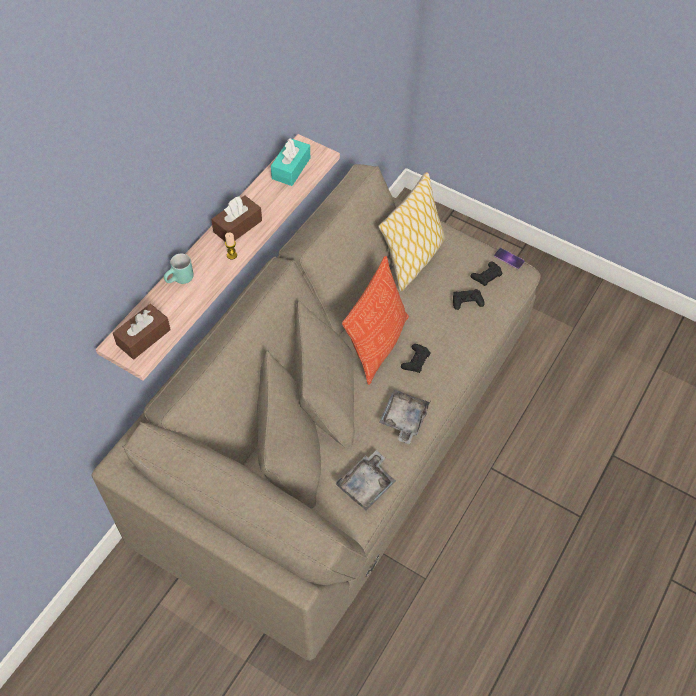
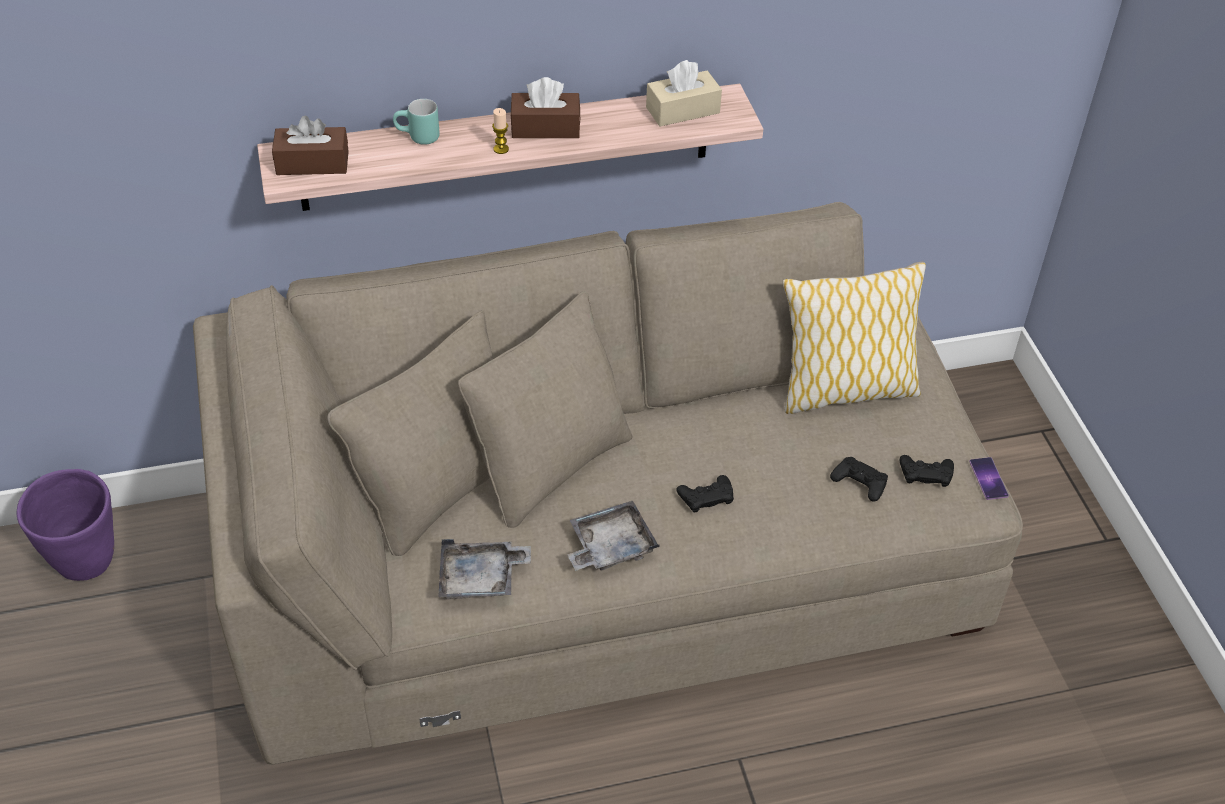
camera: 45 degrees right, 10 degrees down
turquoise tissue box [271,138,310,186] -> beige tissue box [646,60,722,126]
orange pillow [342,256,409,385] -> none
none -> purple planter [17,469,114,581]

